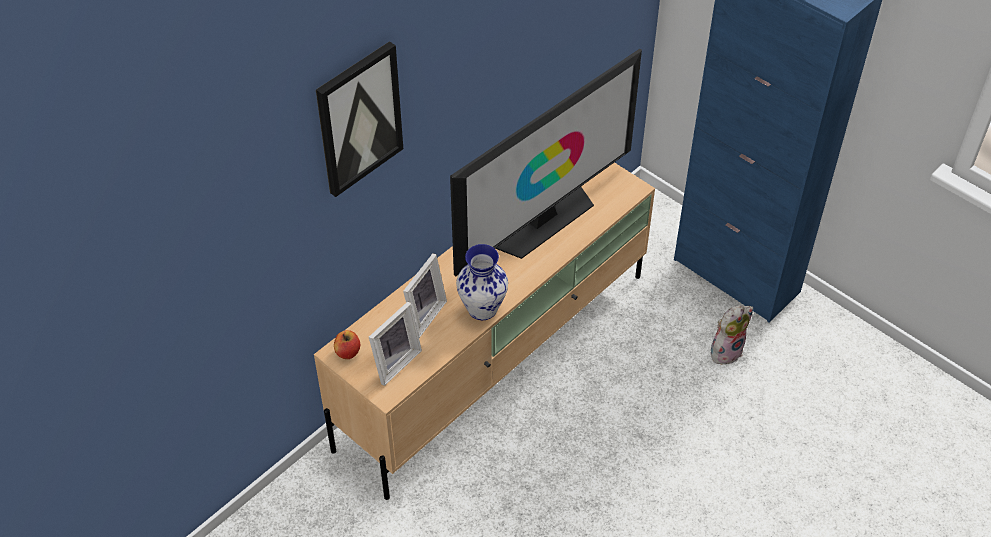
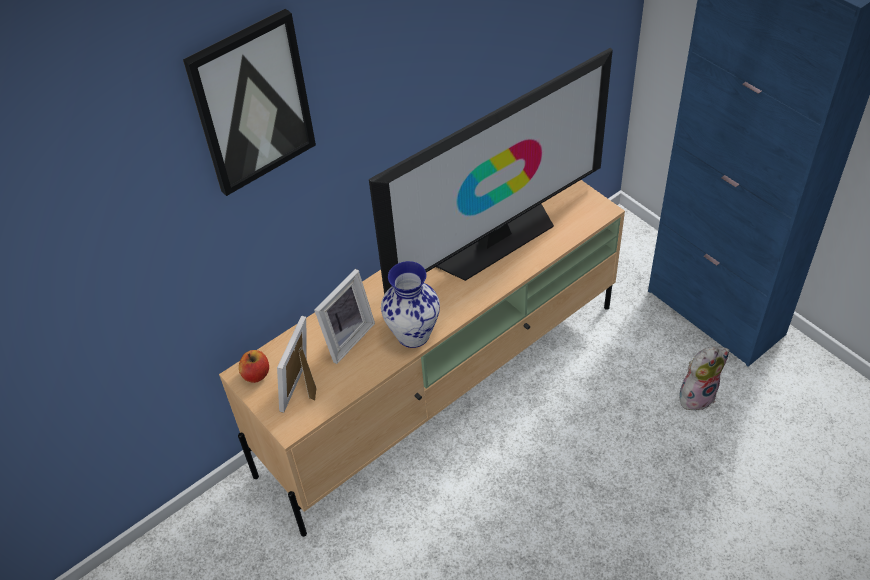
camera: 10 degrees right, 0 degrees up
picture frame [369,302,422,386] -> picture frame turned 150 degrees clockwise [277,316,316,413]

